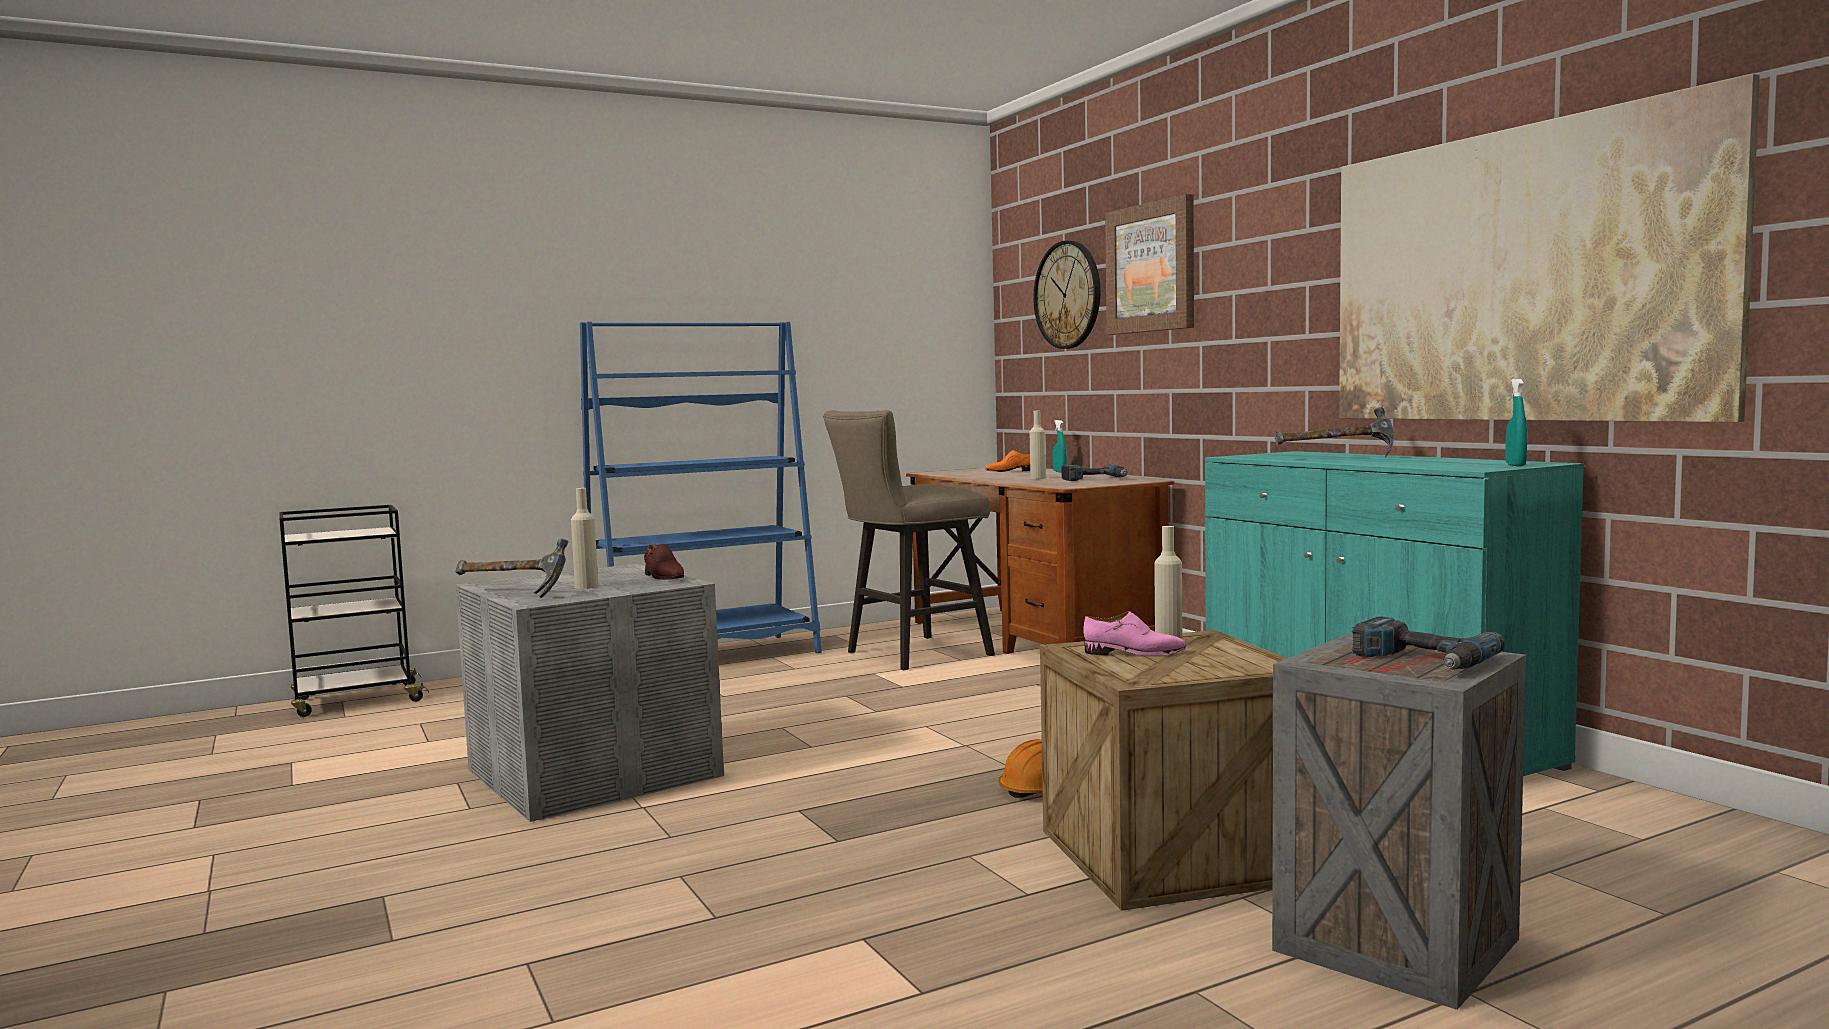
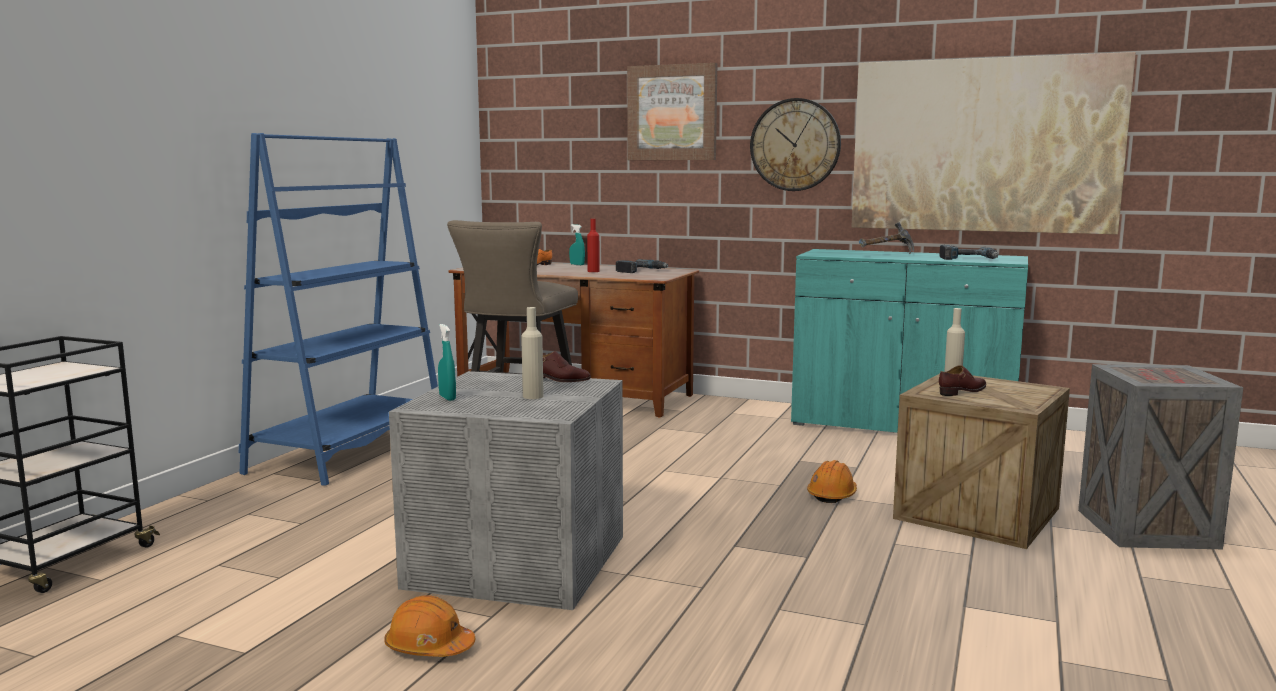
camera: 40 degrees left, 5 degrees up
hammer [455,538,568,598] -> none
beige bottle [1030,411,1046,479] -> red bottle [587,219,600,272]
wall clock [1033,241,1100,349] -> wall clock moved to [750,98,841,191]
pink shoe [1083,611,1186,656] -> brown shoe [939,365,986,396]
power drill [1352,617,1505,670] -> power drill moved to [939,245,999,260]
turquoise spray bottle [1505,379,1527,466] -> turquoise spray bottle moved to [438,324,456,401]
none -> orange hard hat [384,595,475,657]

